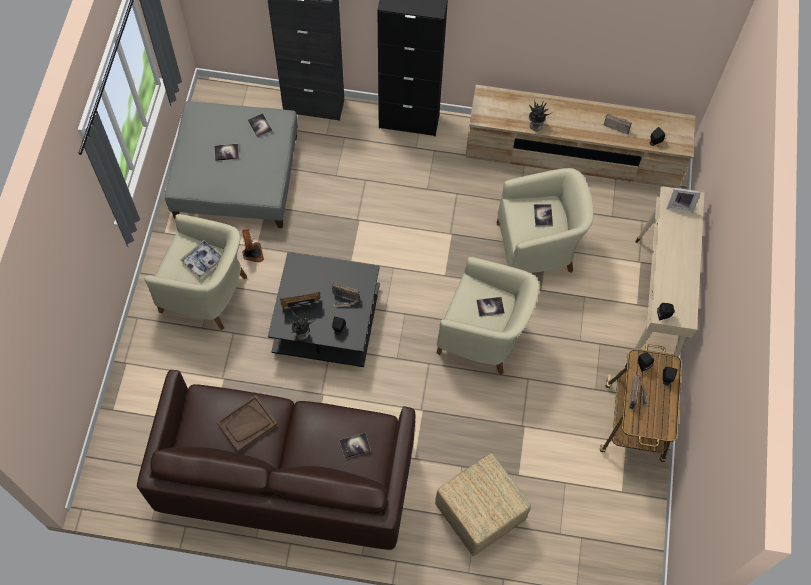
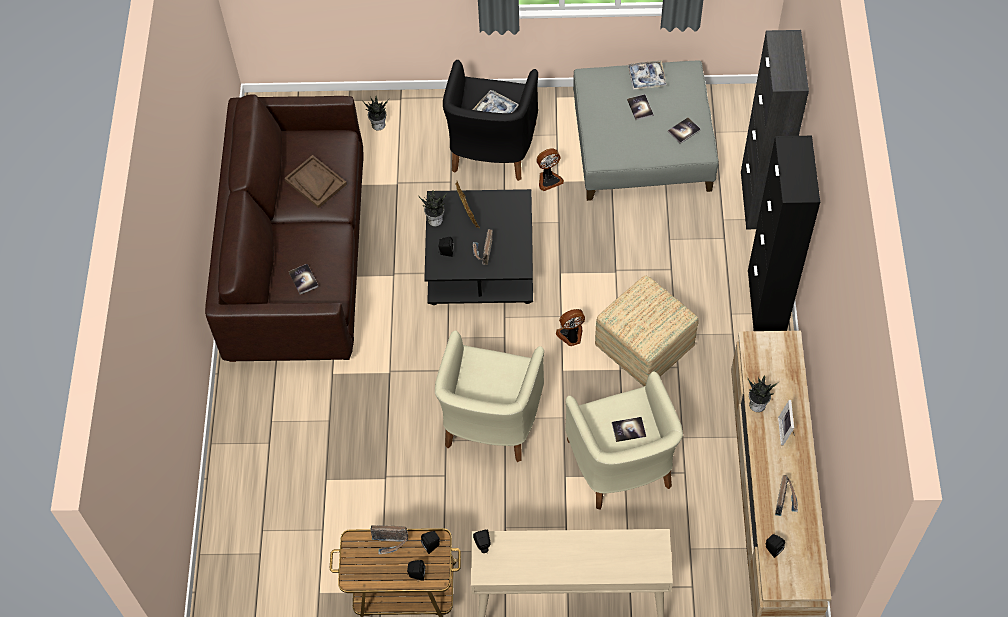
camera: 85 degrees right, 5 degrees down
beige armchair [145,214,247,330] -> black armchair [443,60,538,181]
ottoman [435,453,531,556] -> ottoman moved to [595,276,698,386]
book [476,297,505,317] -> none
picture frame [667,188,701,213] -> picture frame moved to [778,400,795,445]
none -> potted plant [363,96,389,130]
none -> fan [556,309,585,346]
none -> tray [628,61,667,90]

